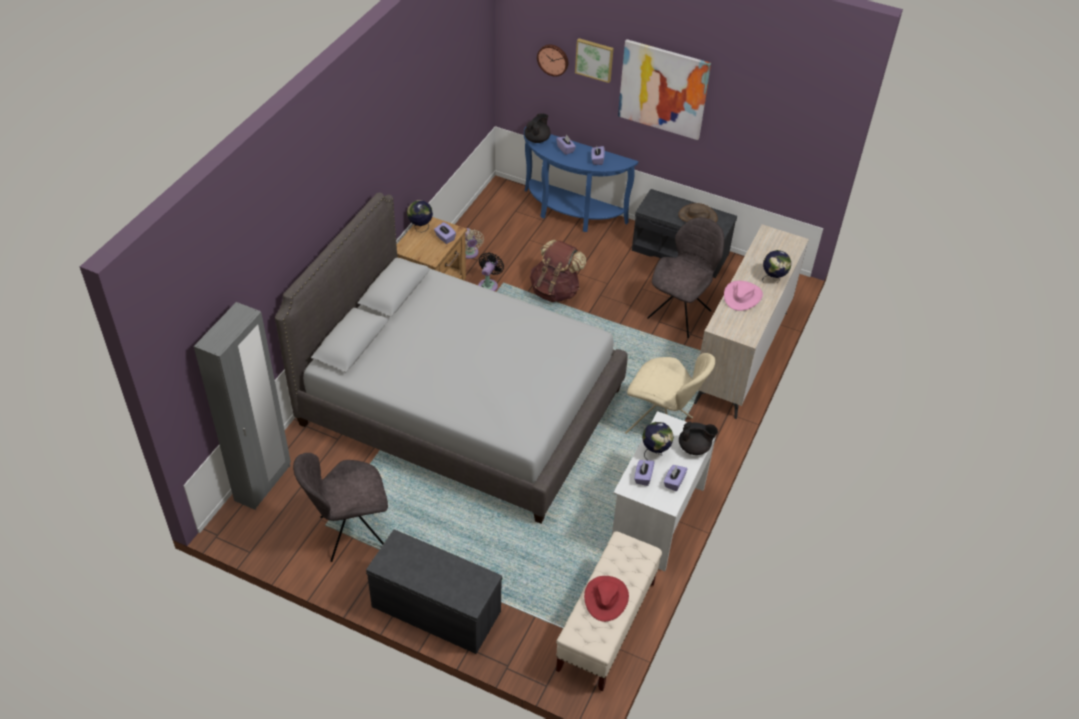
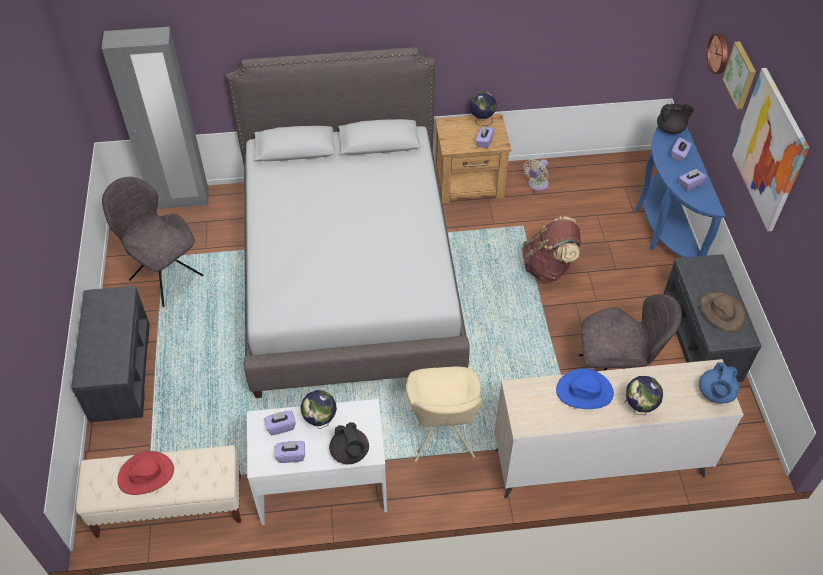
camera: 60 degrees right, 5 degrees up
black fan [478,252,504,291] -> none
pink hat [724,281,763,311] -> blue hat [556,368,614,409]
none -> blue teapot [699,362,739,404]

